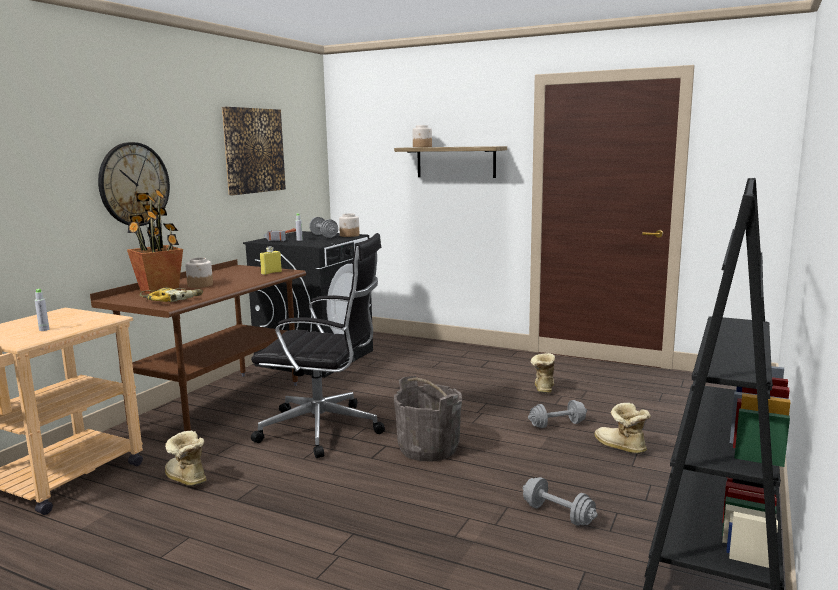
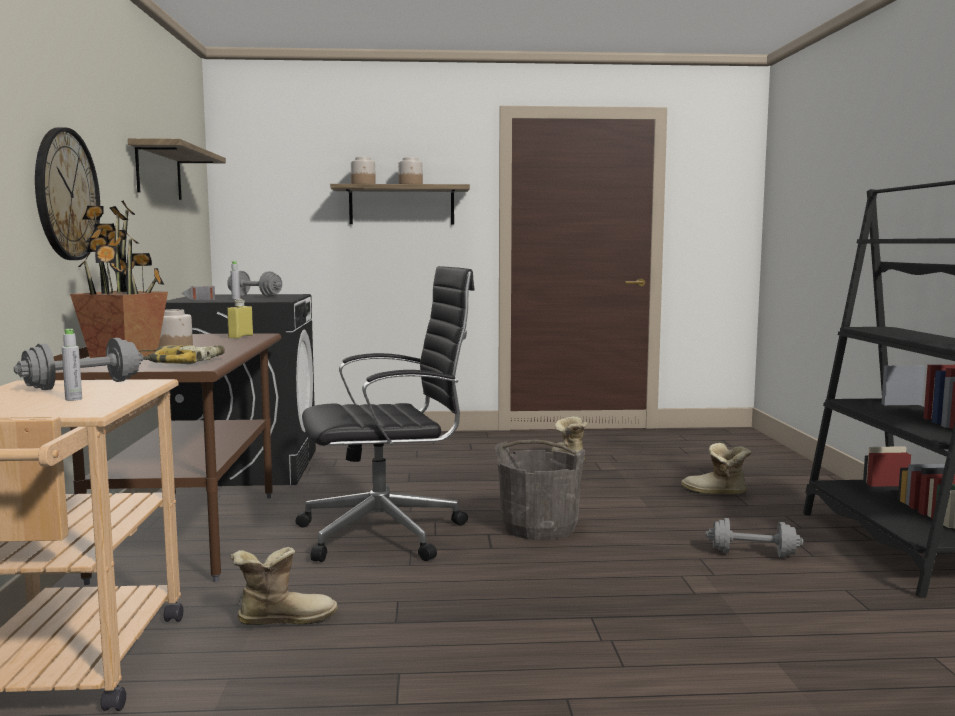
camera: 30 degrees left, 5 degrees down
boot [165,431,207,486] -> boot turned 150 degrees clockwise [231,547,338,625]
picture [222,107,286,195] -> shelf [128,138,226,200]
jar [339,213,359,237] -> jar moved to [398,157,423,184]
grey dumbbell [528,400,587,428] -> grey dumbbell moved to [14,338,144,390]

